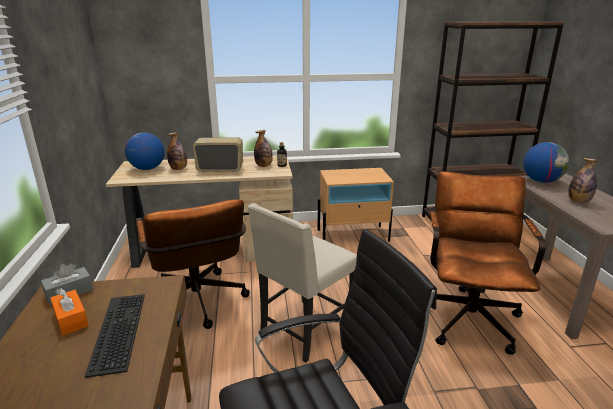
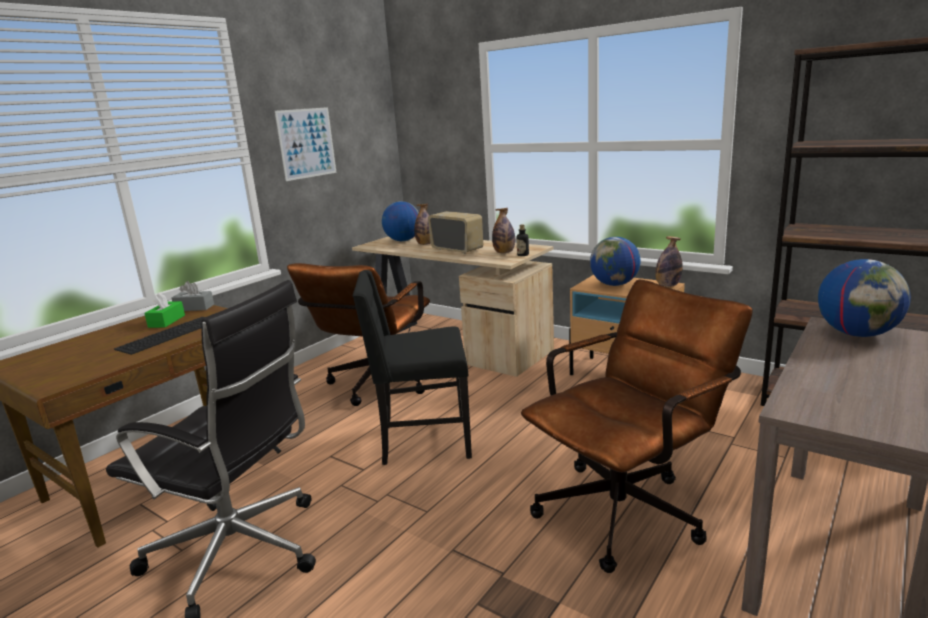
camera: 45 degrees right, 5 degrees down
orange tissue box [50,288,89,335] -> green tissue box [144,293,185,328]
beige chair [248,203,357,363] -> black chair [353,270,472,465]
bottle [568,158,598,203] -> bottle moved to [655,236,683,287]
none -> picture [275,107,337,181]
none -> globe [590,237,641,286]

